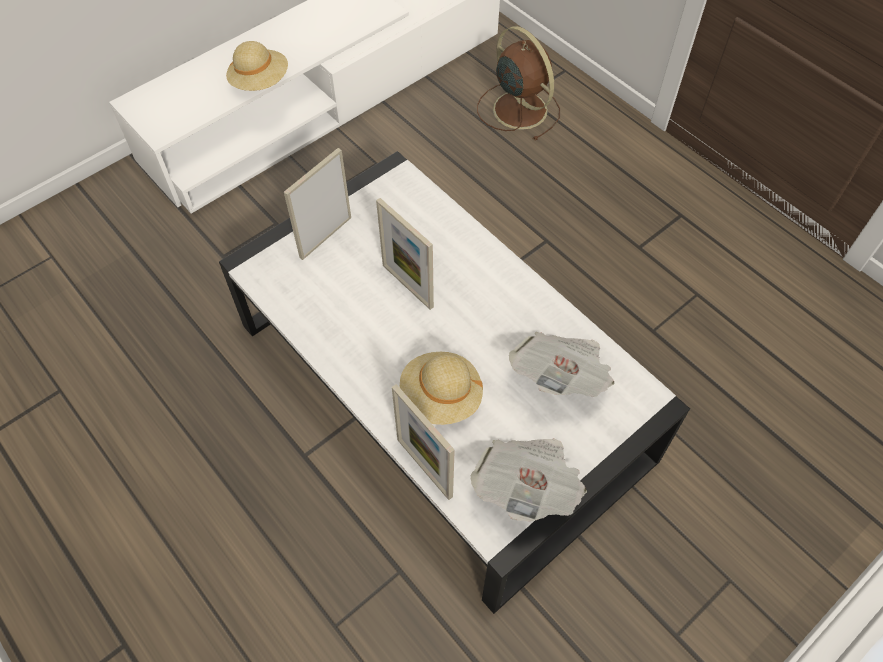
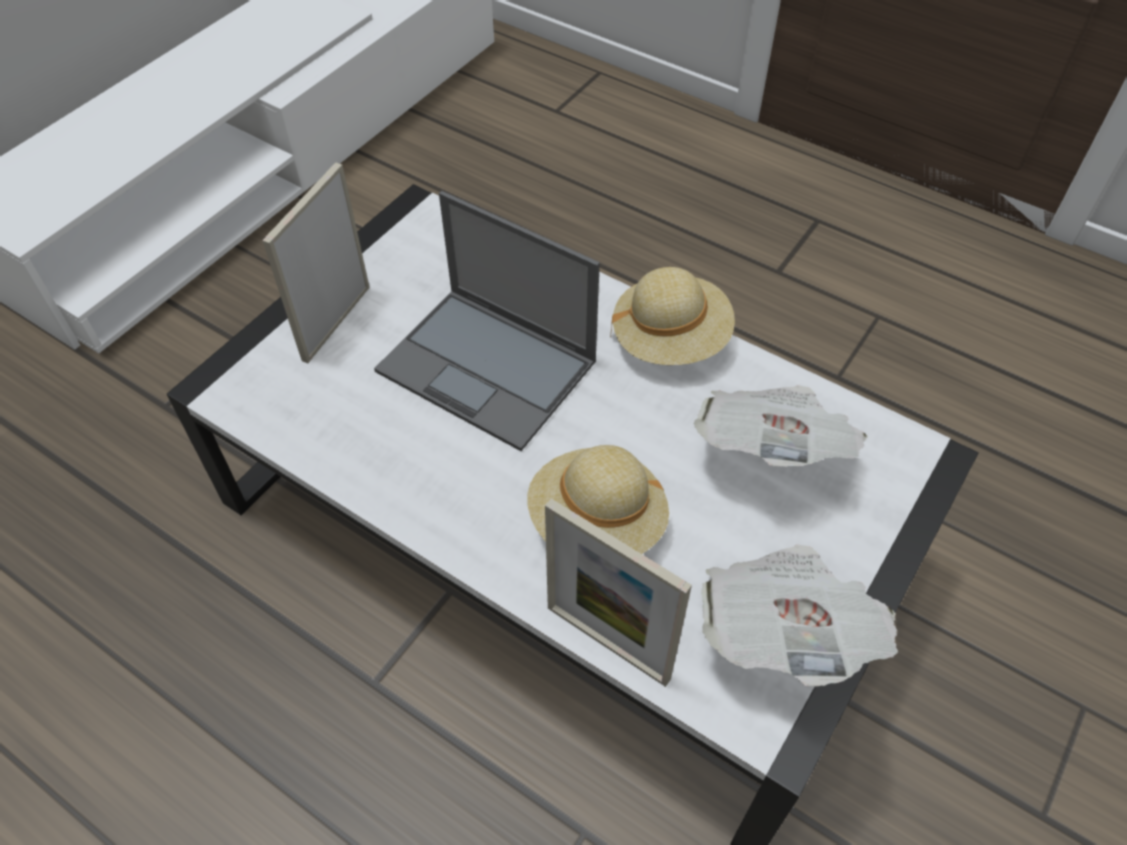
camera: 15 degrees left, 5 degrees down
beige hat [226,41,288,91] -> beige hat moved to [610,267,735,365]
picture frame [376,198,434,310] -> laptop [374,191,600,451]
brown fan [477,26,560,141] -> none

